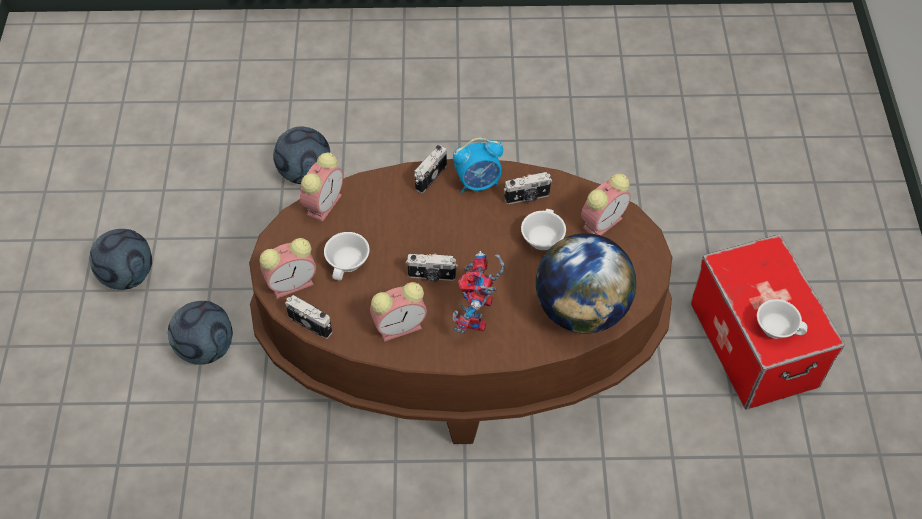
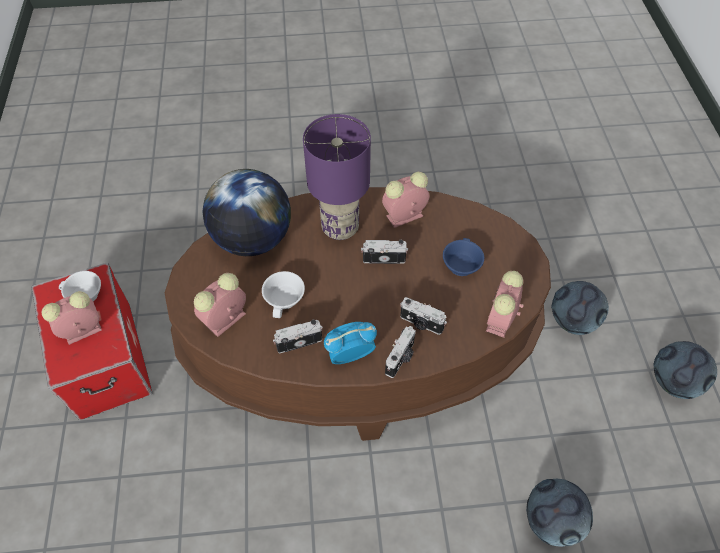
camera: 175 degrees right, 0 degrees up
alarm clock [260,238,316,299] -> alarm clock moved to [41,291,102,345]
camera [285,295,332,339] -> camera moved to [400,297,447,335]
white cup [324,232,370,281] -> blue cup [443,238,484,276]
toy robot [453,251,505,333] -> purple table lamp [303,114,371,240]

